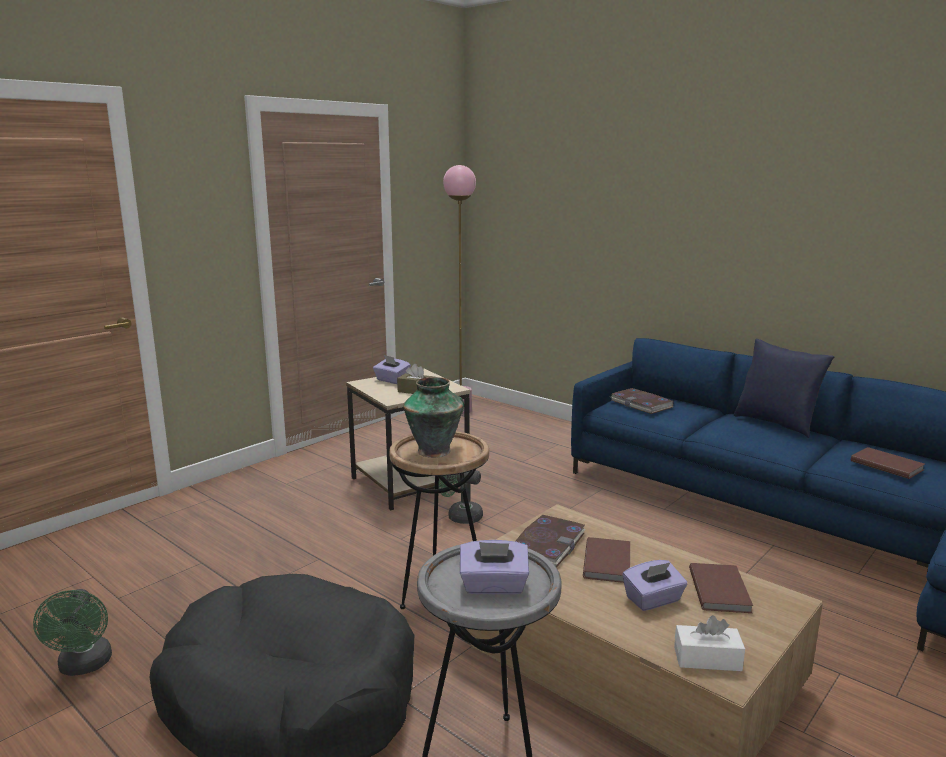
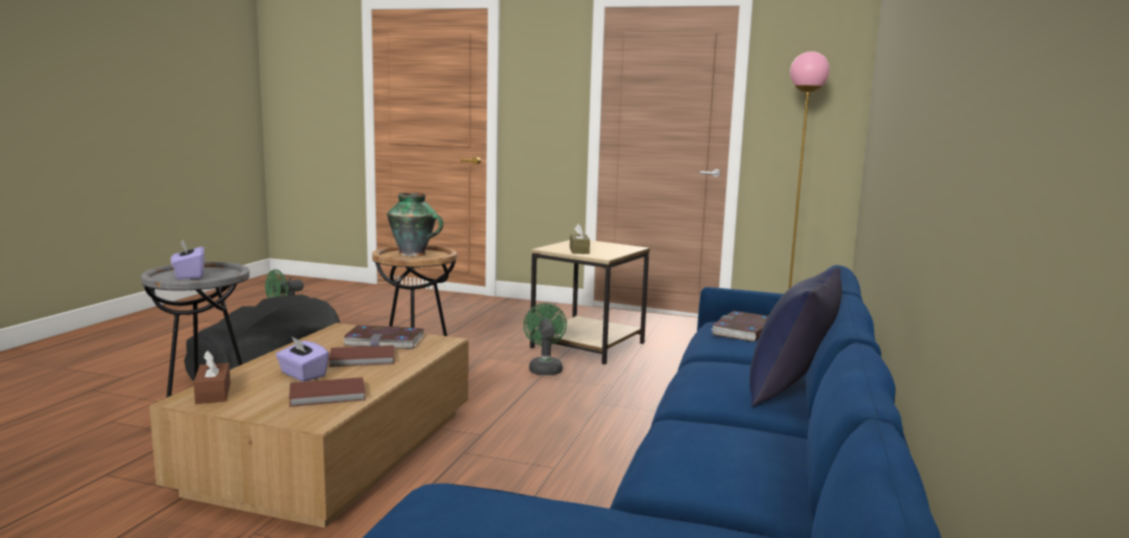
camera: 65 degrees right, 5 degrees down
purple tissue box [373,355,411,384] -> none
white tissue box [674,615,745,671] -> brown tissue box [194,351,230,404]
brown book [851,447,925,479] -> none

